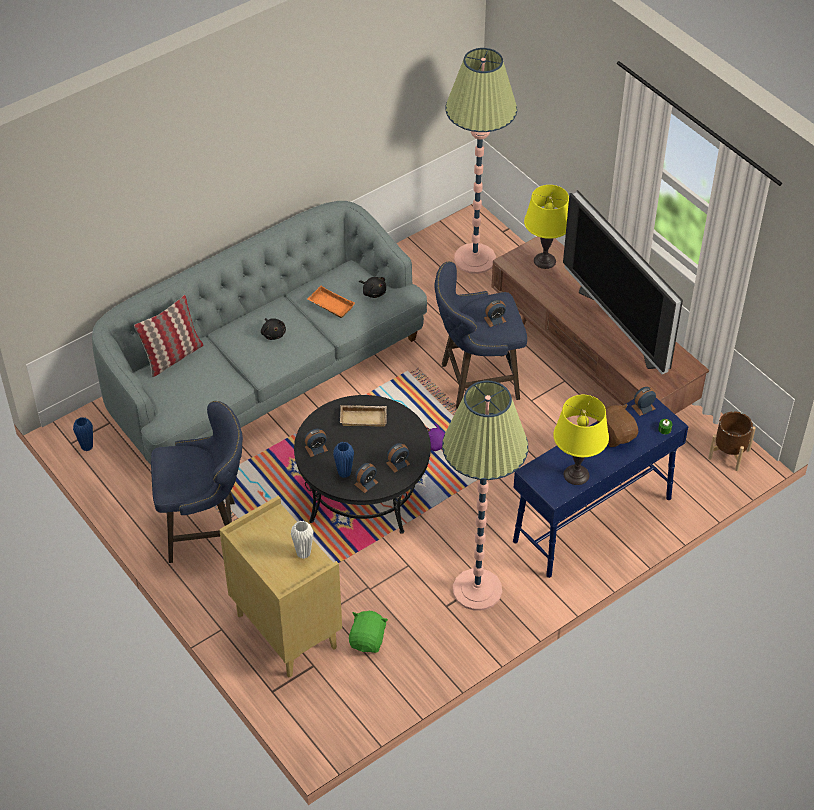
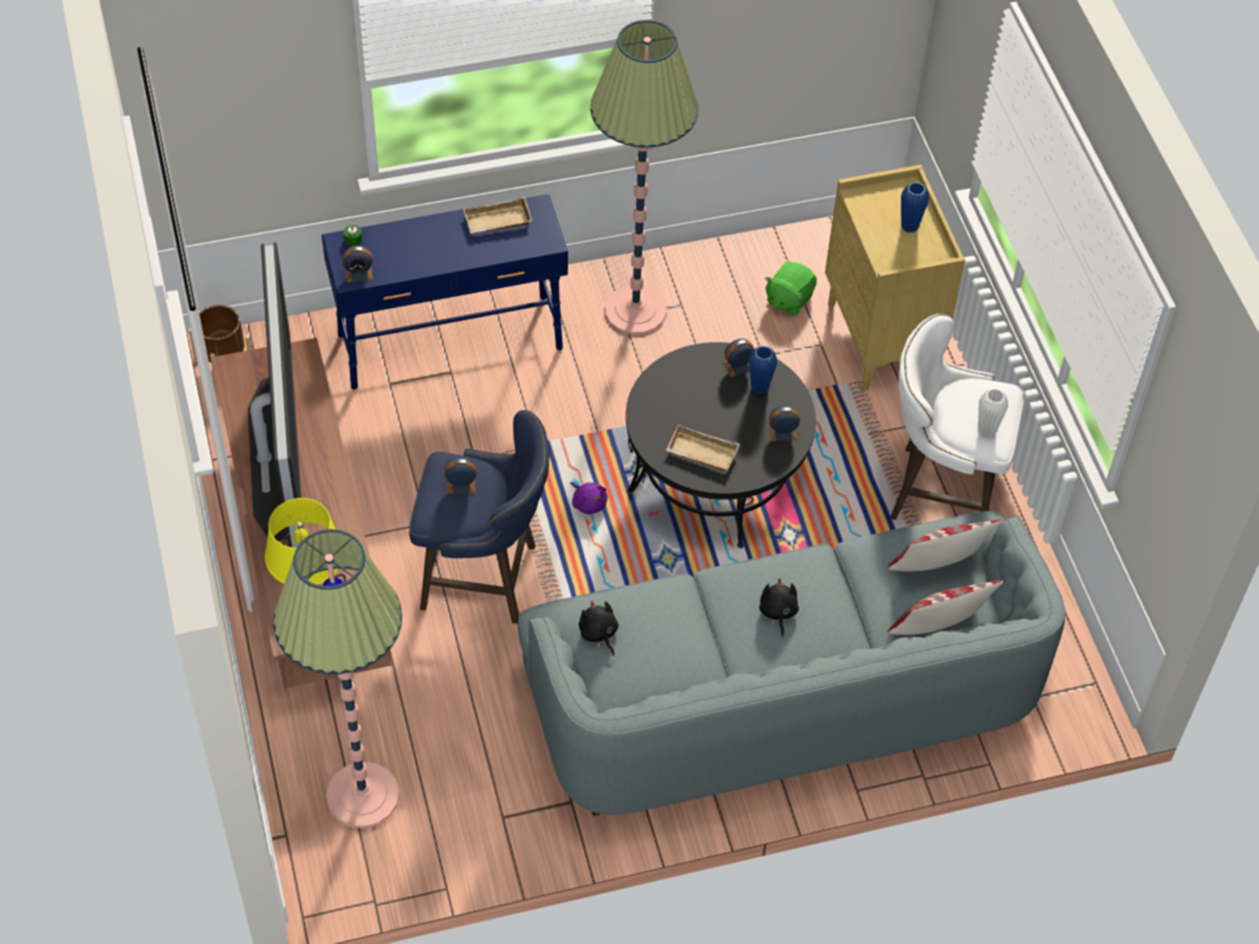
camera: 160 degrees left, 5 degrees up
blue vase [73,417,93,451] -> blue vase moved to [901,182,929,233]
blue stool [151,401,243,563] -> white stool [890,314,1024,520]
white vase [291,521,314,559] -> white vase moved to [978,388,1008,438]
orange tray [307,286,355,318] -> none
alarm clock [386,443,410,473] -> none
yellow table lamp [553,395,609,485] -> beige tray [463,196,532,234]
brown plush toy [597,404,638,447] -> none
none -> pillow [888,520,1002,571]

